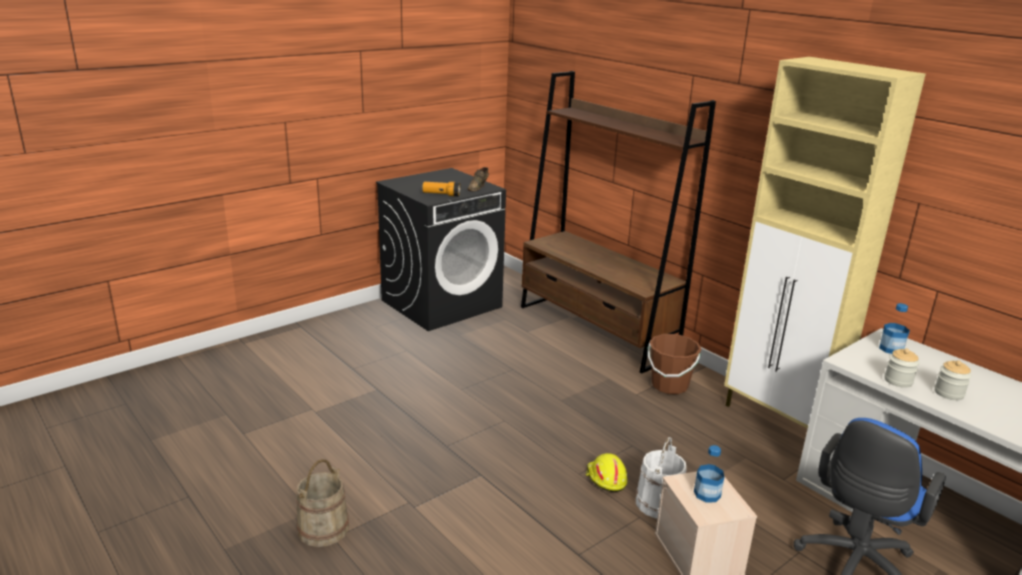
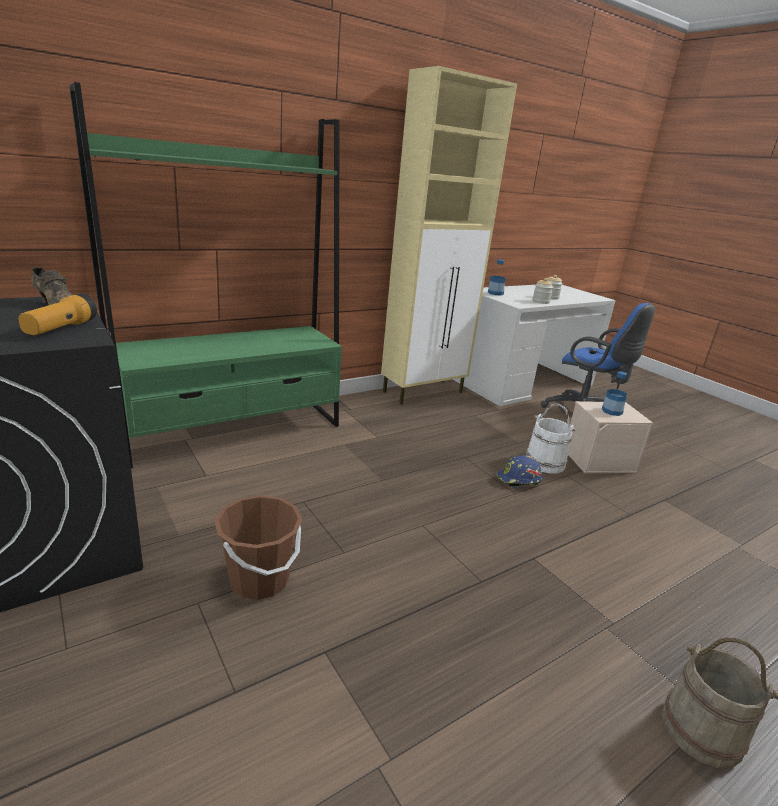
camera: 85 degrees left, 0 degrees up
brown bookcase [521,71,716,373] -> green bookcase [69,82,342,468]
yellow hard hat [586,453,627,492] -> blue hard hat [497,455,542,490]
brown bucket [648,334,702,394] -> brown bucket moved to [214,495,302,600]

